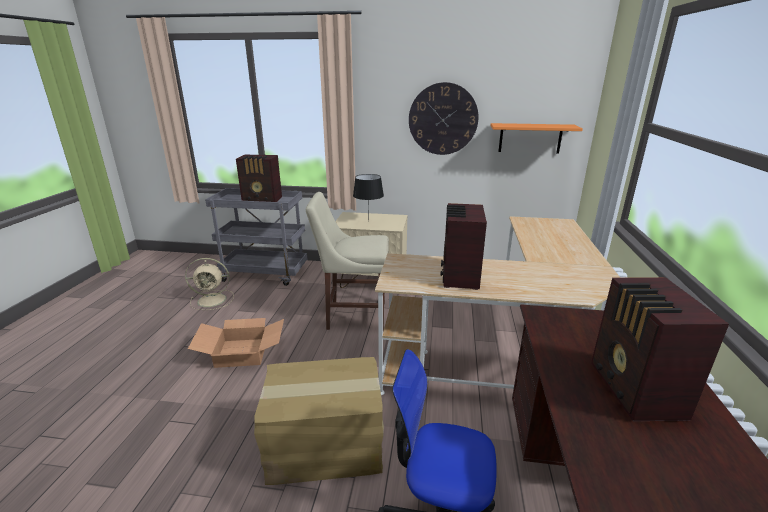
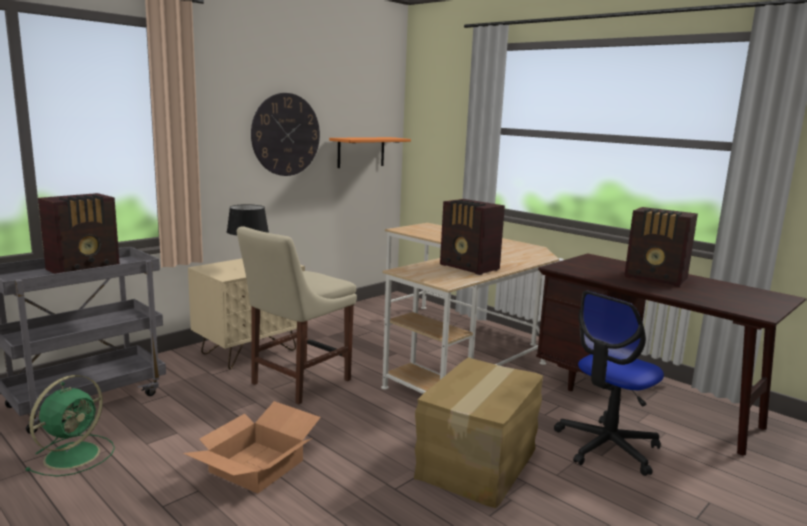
camera: 55 degrees left, 10 degrees down
beige fan [185,258,234,310] -> green fan [25,375,115,477]

